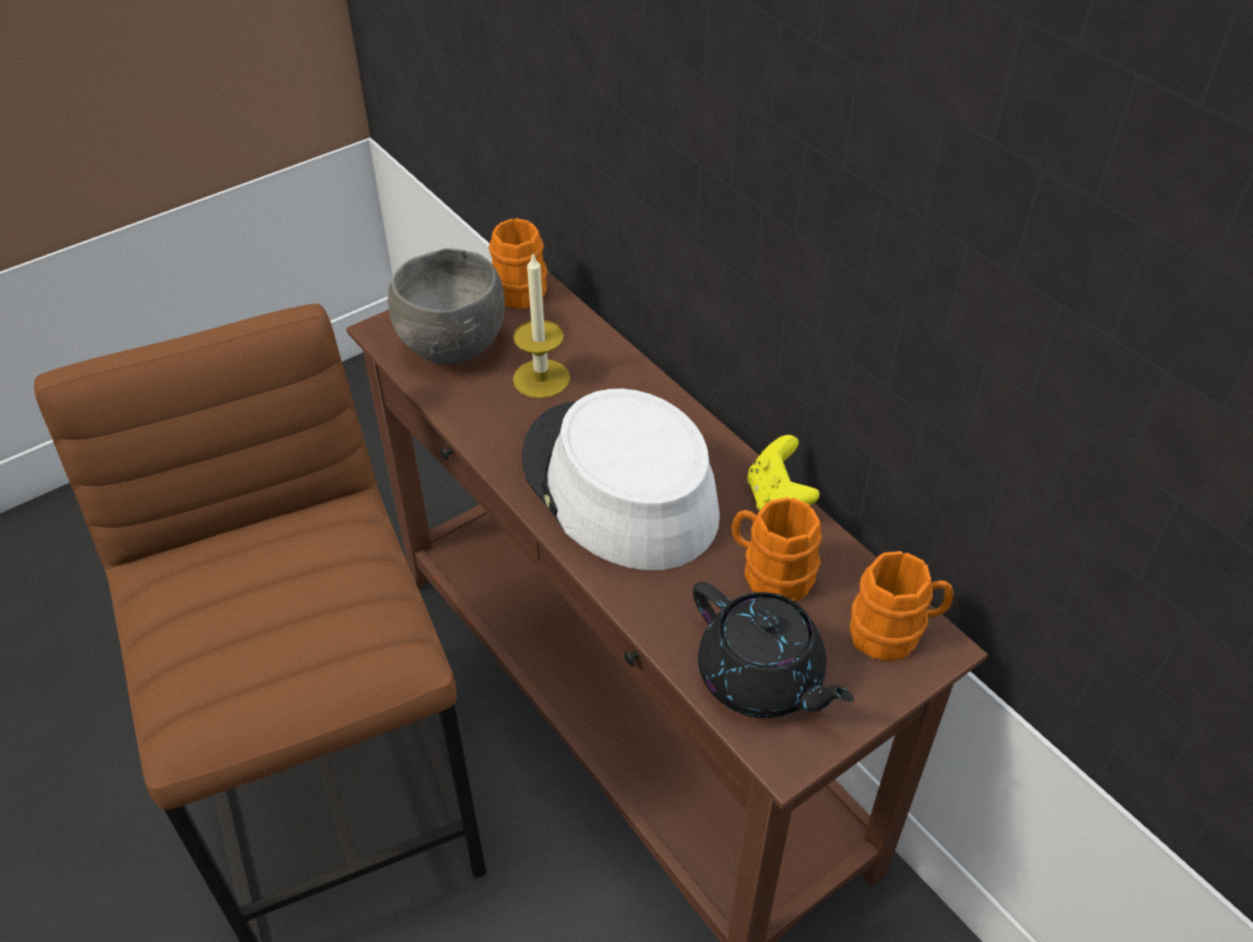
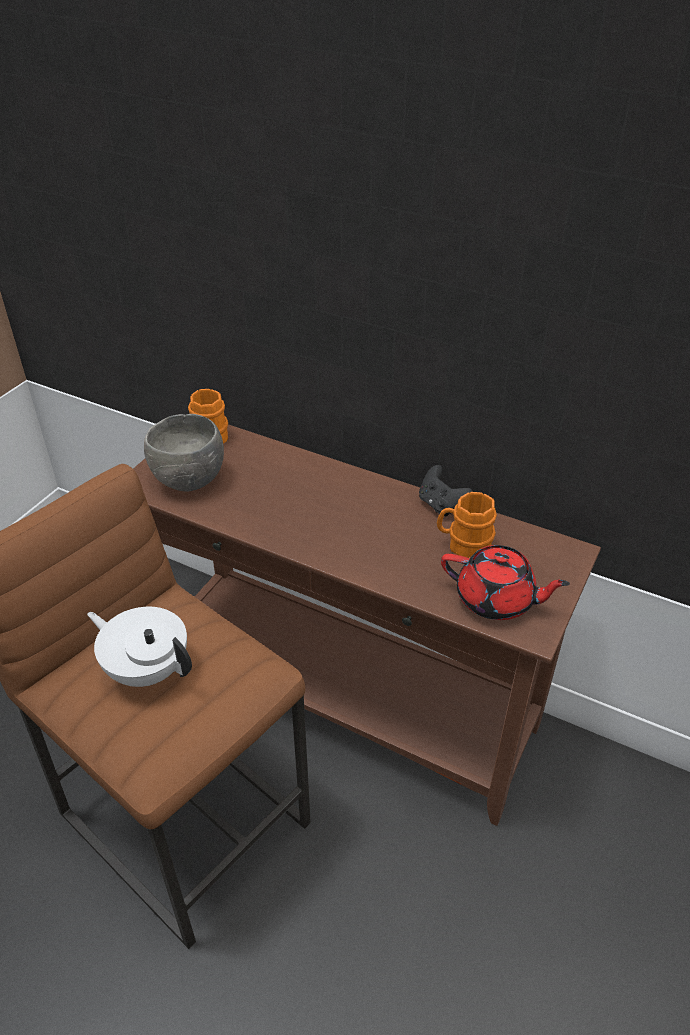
camera: 25 degrees left, 5 degrees down
candle [513,252,570,399] -> none
white hat [522,389,720,570] -> none
black teapot [693,582,854,718] -> red teapot [441,545,570,620]
yellow game controller [747,435,820,511] -> black game controller [419,465,472,516]
orange mug [850,551,953,661] -> none
none -> white teapot [87,607,192,687]

